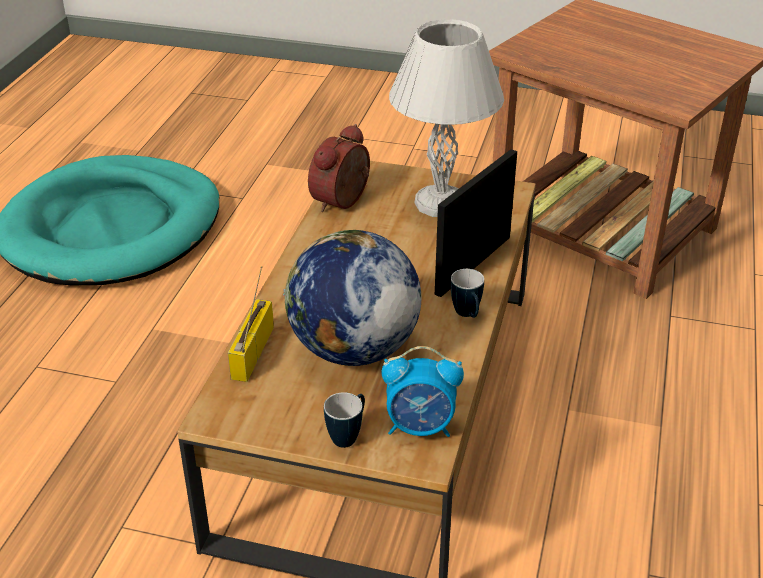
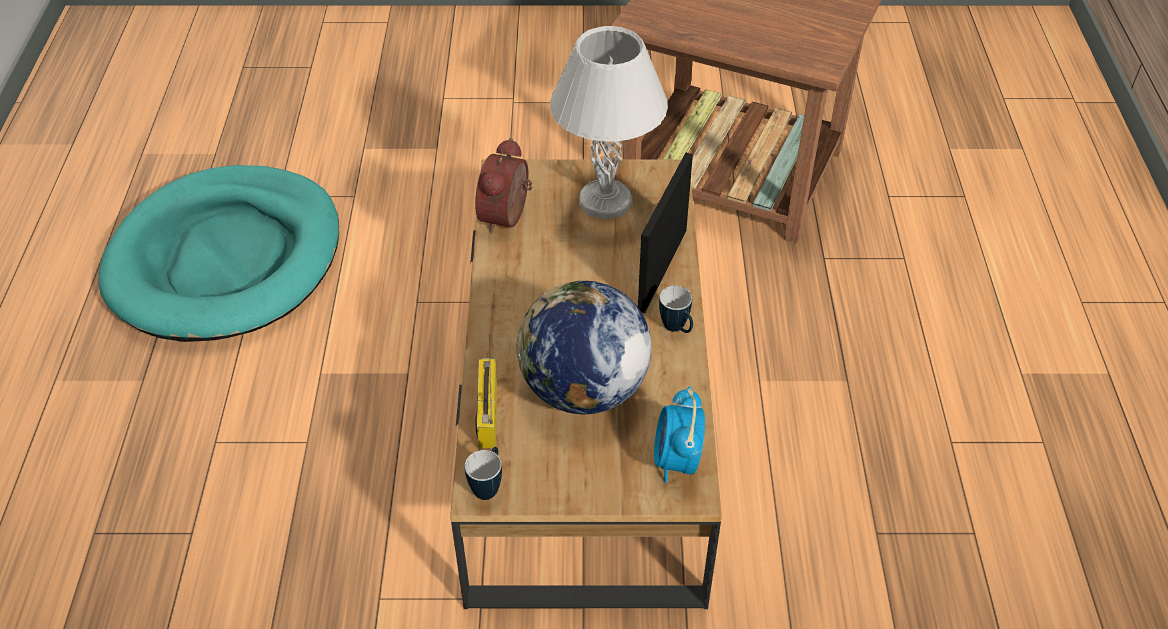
camera: 15 degrees left, 10 degrees up
mug [324,392,365,448] -> mug moved to [465,447,502,500]
alarm clock [382,346,464,437] -> alarm clock turned 105 degrees clockwise [654,387,705,483]

